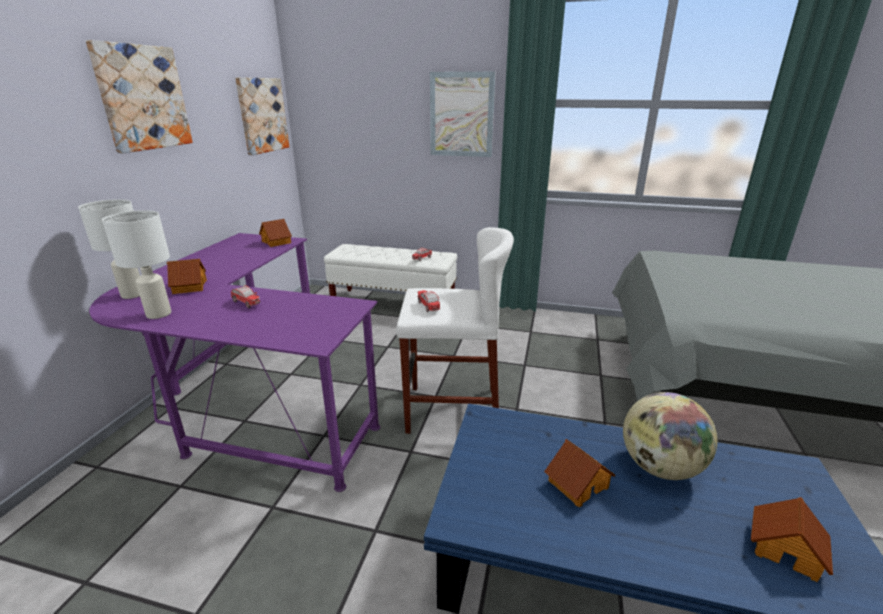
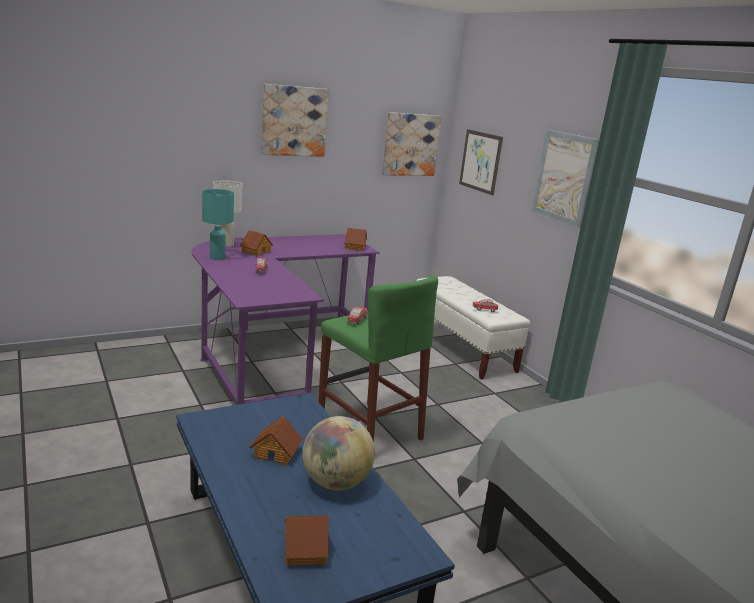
camera: 45 degrees right, 5 degrees down
white table lamp [102,210,171,319] -> turquoise table lamp [202,189,234,260]
white stool [396,227,514,434] -> green stool [318,275,438,442]
none -> picture [459,129,503,195]

